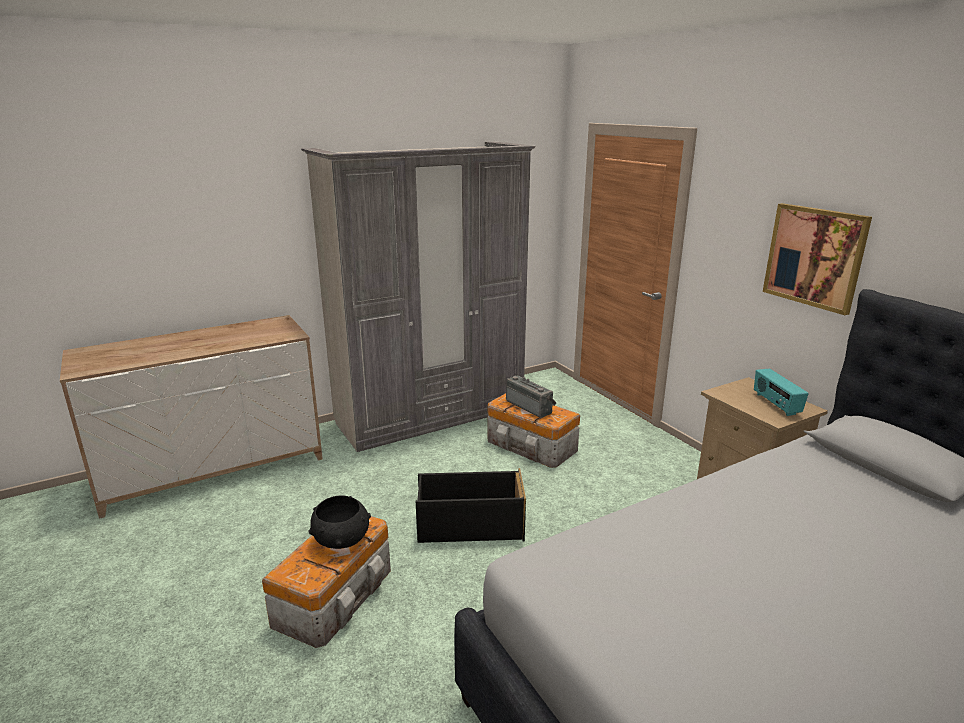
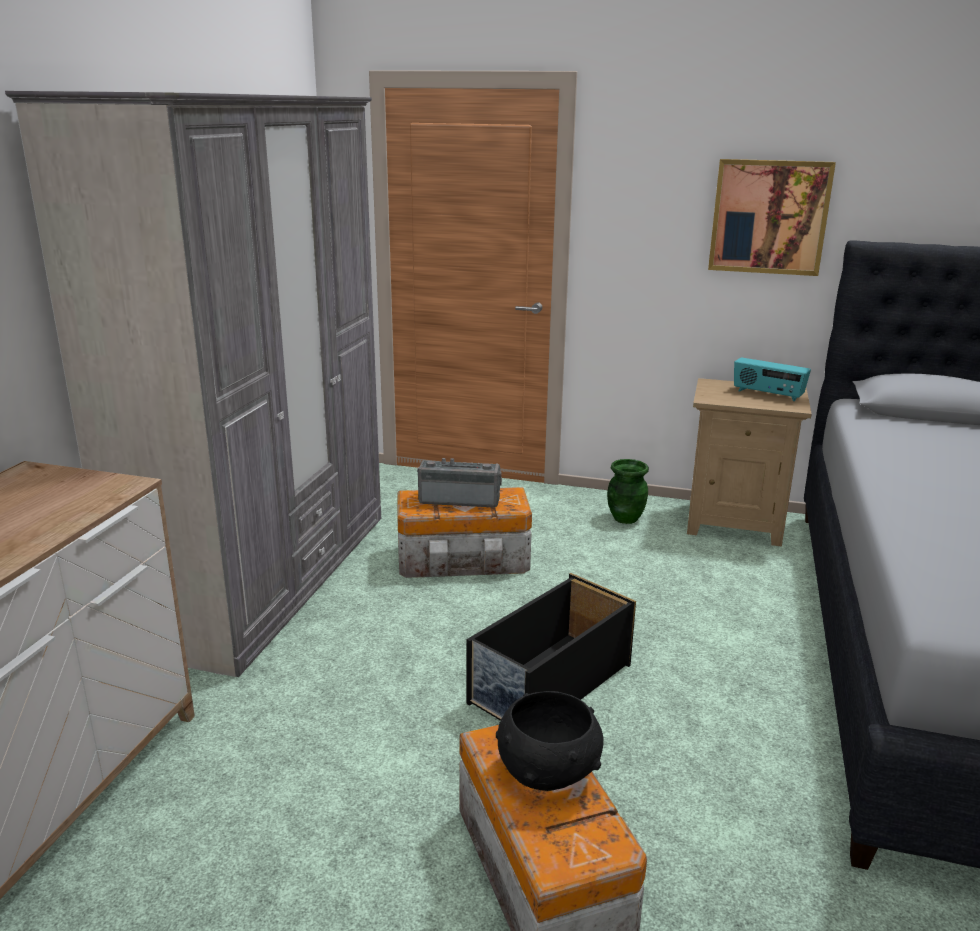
camera: 45 degrees left, 0 degrees up
none -> green vase [607,459,649,524]

